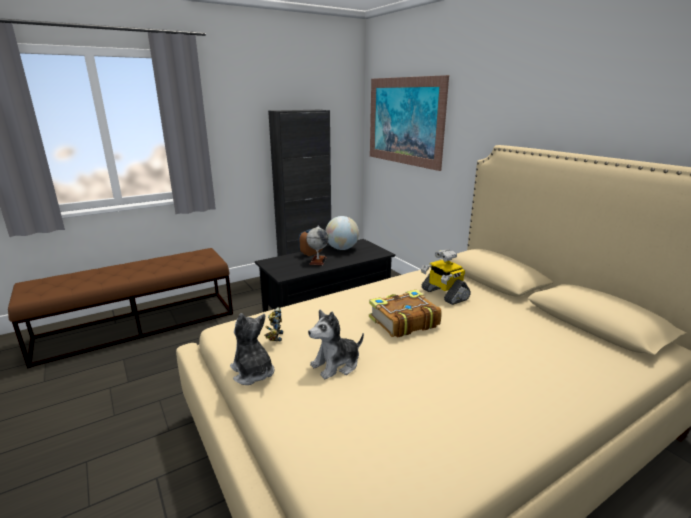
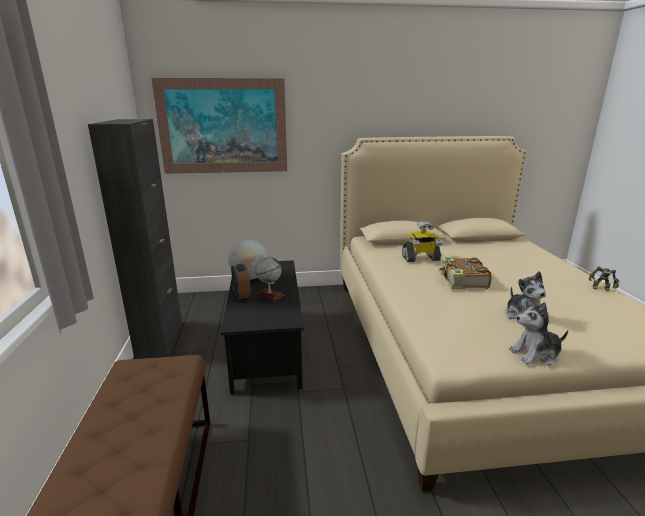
camera: 65 degrees left, 0 degrees up
toy robot [264,307,283,341] -> toy robot moved to [588,266,619,291]

